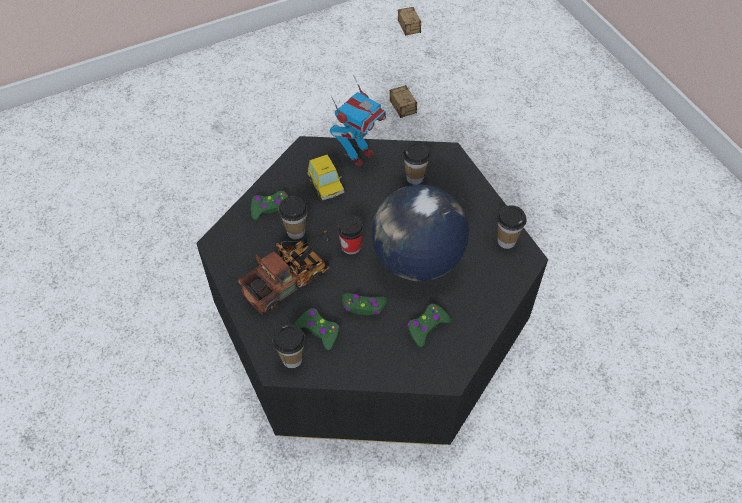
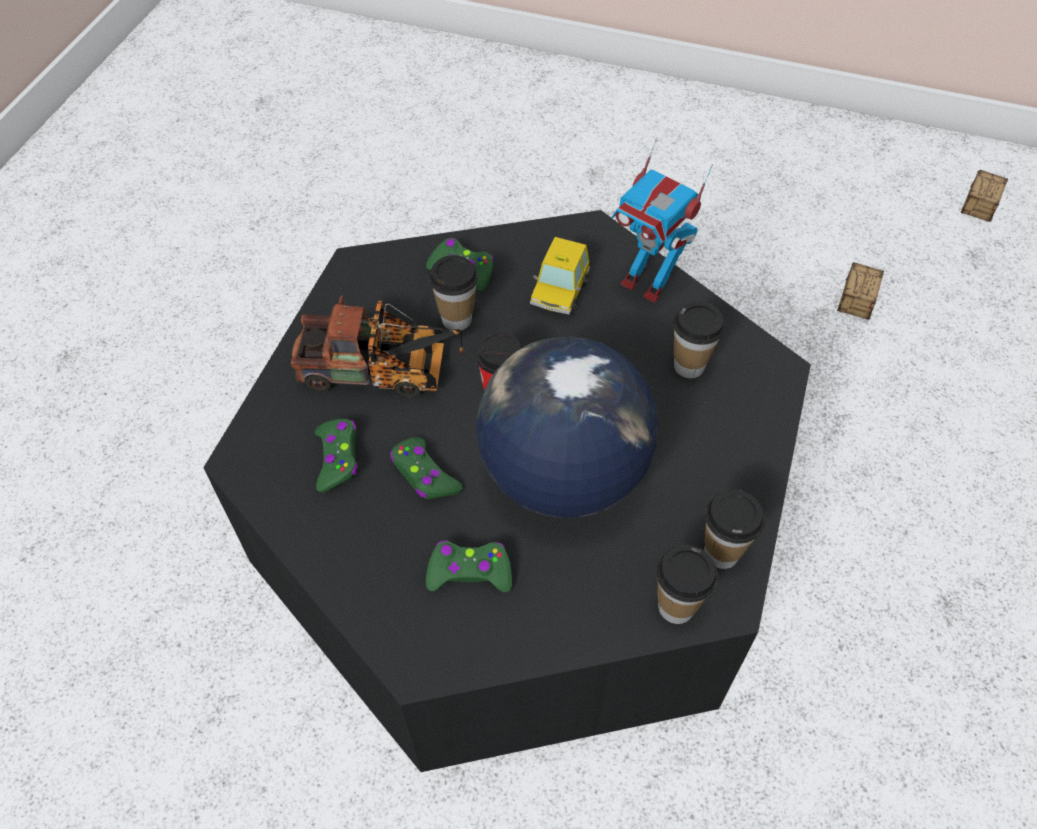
camera: 45 degrees right, 0 degrees up
cup [273,324,306,368] -> cup moved to [656,545,718,624]
toy robot [330,75,386,167] -> toy robot turned 45 degrees clockwise [611,138,713,303]

